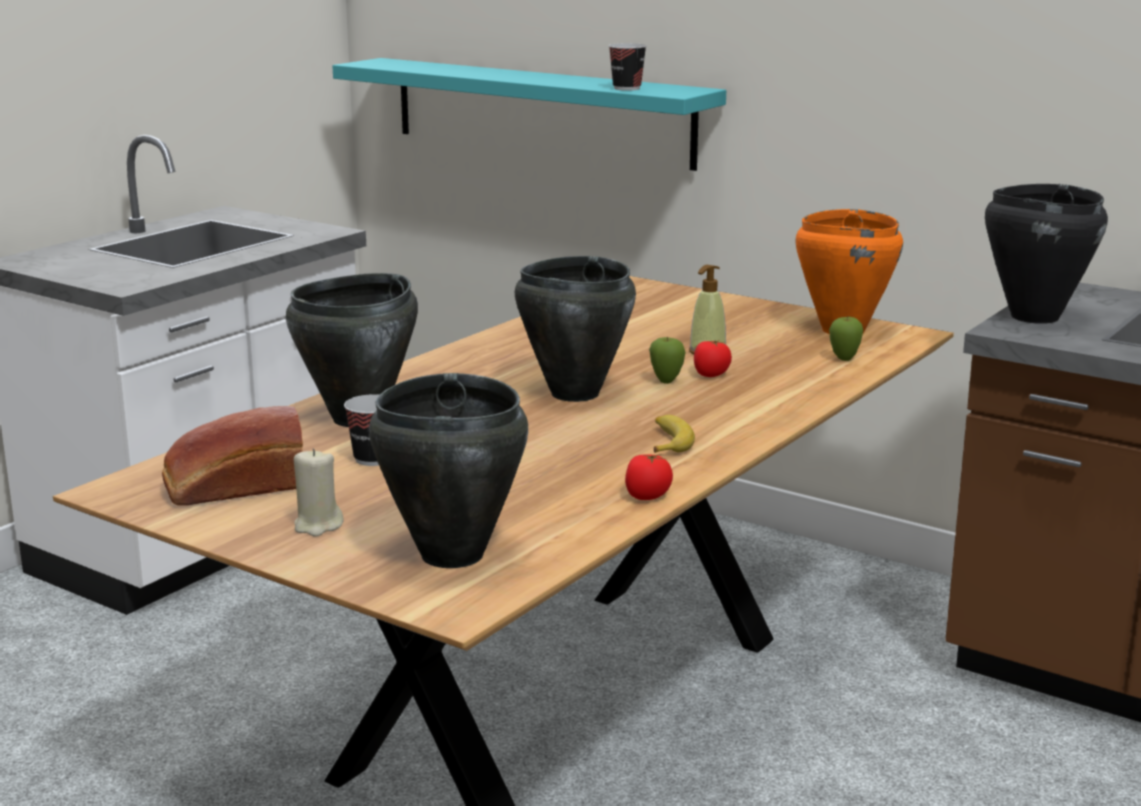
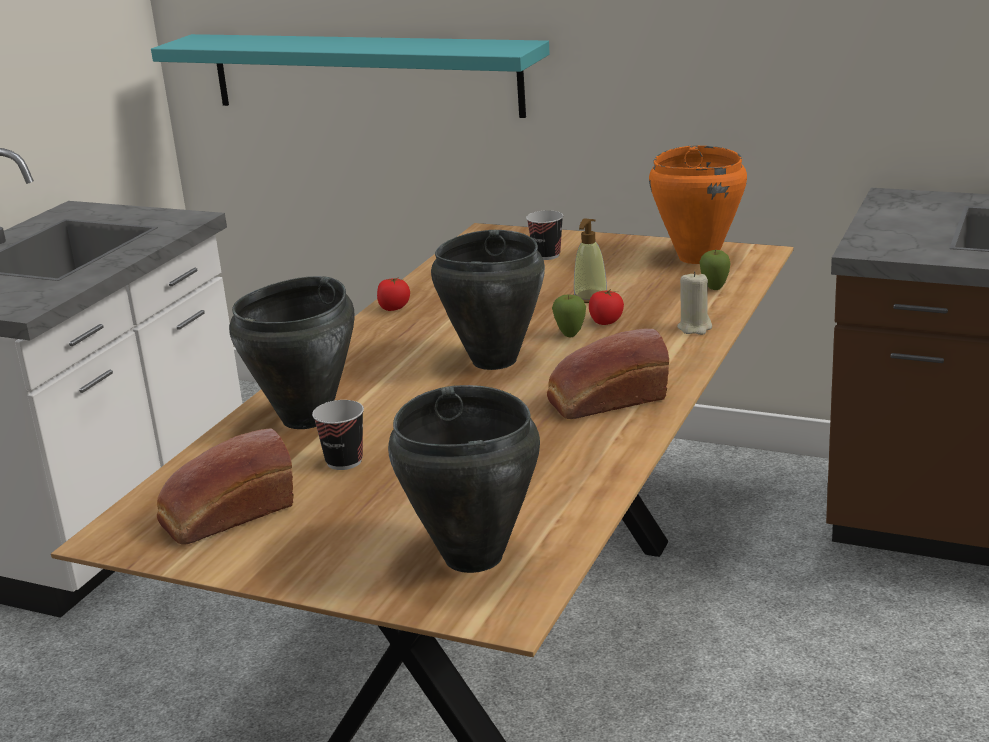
camera: 10 degrees left, 5 degrees up
beige candle [294,448,344,537] -> beige candle moved to [677,271,712,335]
cup [609,43,647,91] -> cup moved to [526,210,563,260]
tomato [625,454,673,500] -> tomato moved to [377,277,410,311]
banana [654,415,695,453] -> bread [547,329,669,419]
black cooking pot [985,184,1108,324] -> none

